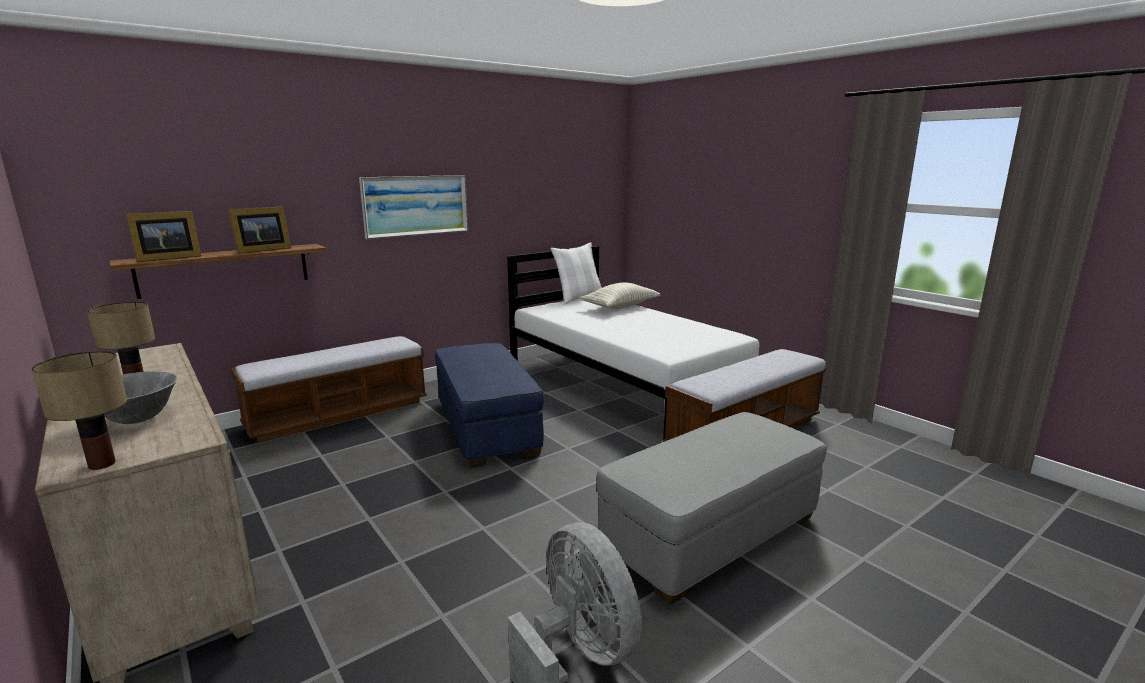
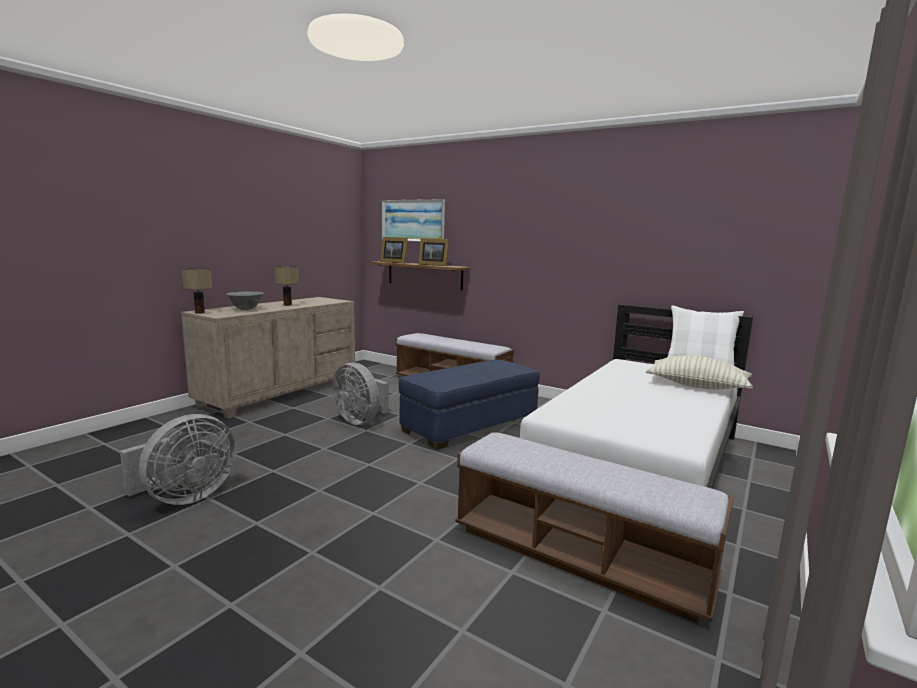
camera: 70 degrees right, 5 degrees down
picture [359,175,468,239] -> picture moved to [382,199,445,242]
grey ottoman [597,412,827,605] -> none
none -> grey fan [333,363,388,425]

